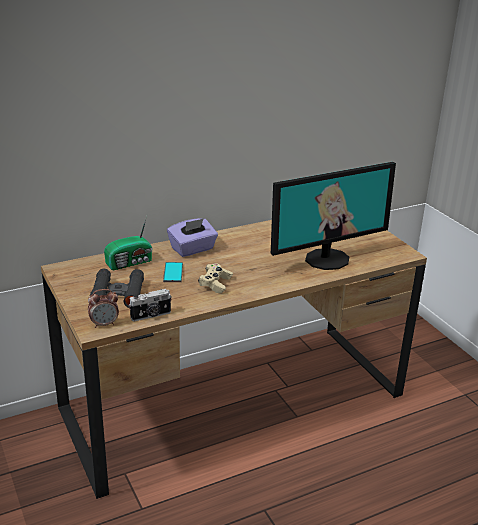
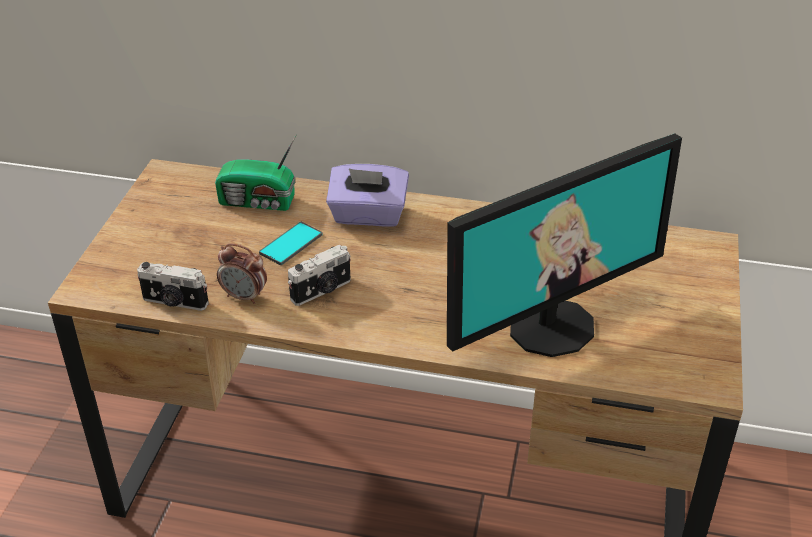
camera: 40 degrees right, 10 degrees up
alarm clock [88,289,119,328] -> alarm clock moved to [217,244,267,304]
black binoculars [89,269,144,308] -> none
beige game controller [198,263,233,294] -> camera [288,245,351,306]
monitor [271,162,396,270] -> monitor turned 45 degrees counterclockwise [447,133,682,357]

